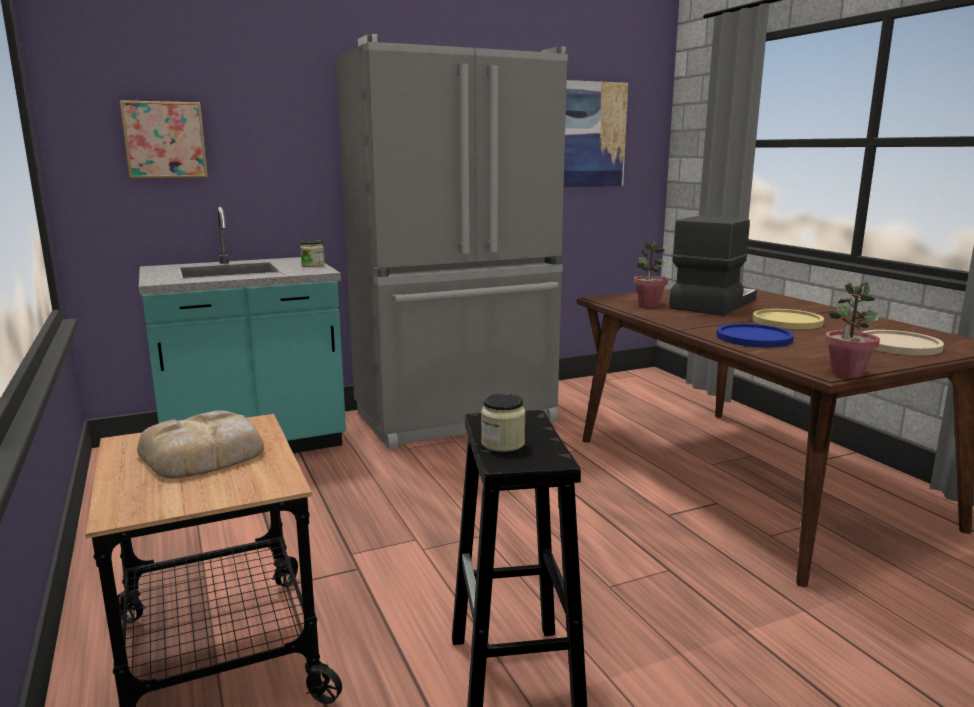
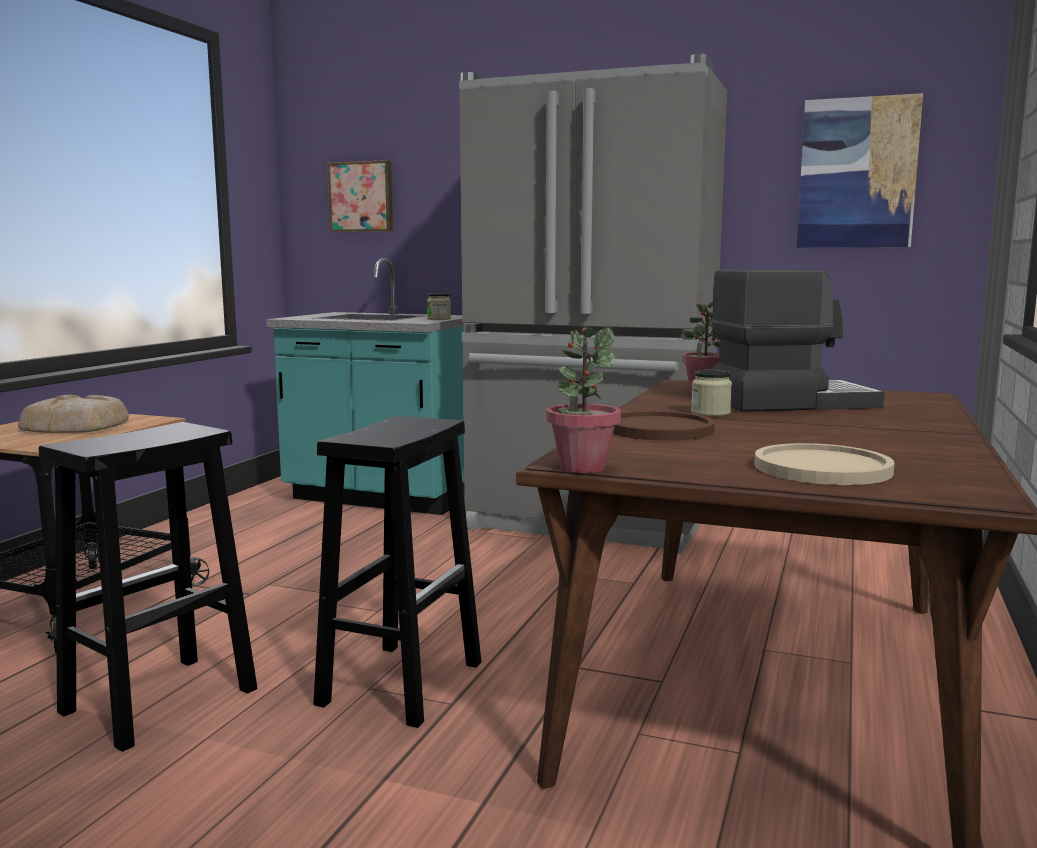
camera: 45 degrees right, 5 degrees down
jar [481,393,526,452] -> jar moved to [691,370,732,416]
blue plate [716,323,794,348] -> brown plate [613,411,715,441]
yellow plate [752,309,824,329] -> none
none -> black stool [313,416,481,728]

